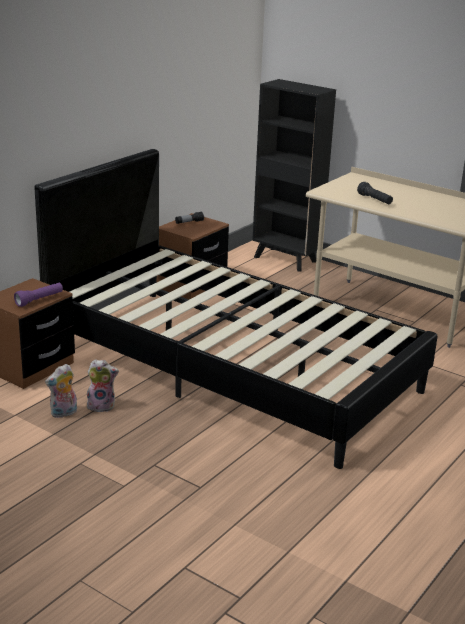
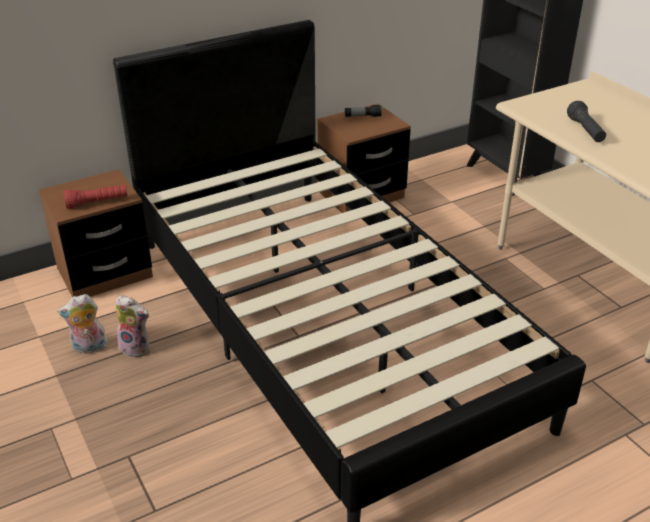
camera: 25 degrees right, 10 degrees up
purple flashlight [14,283,63,307] -> red flashlight [63,185,128,209]

